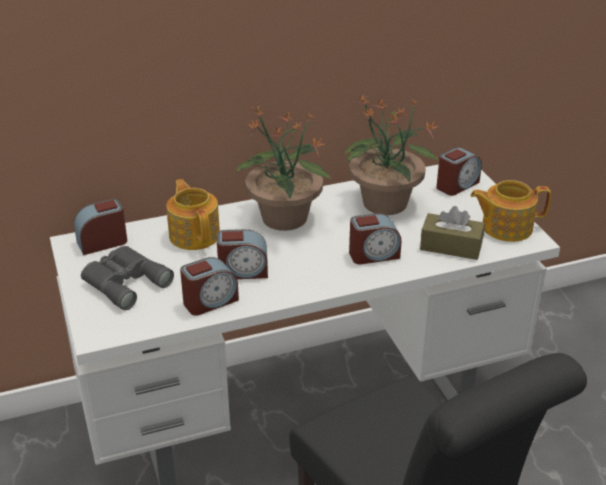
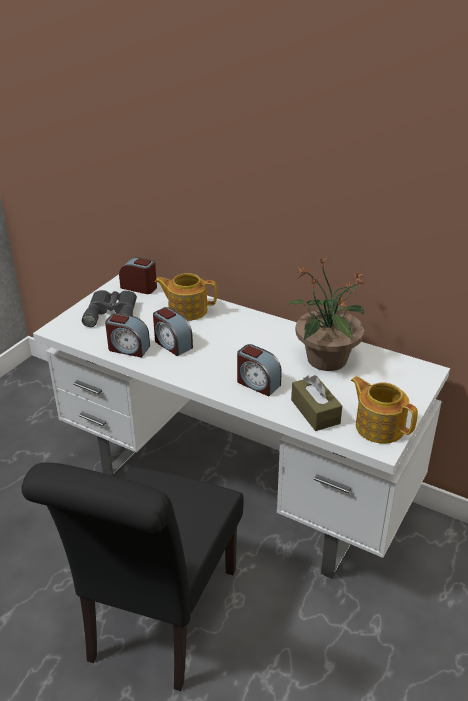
camera: 50 degrees right, 0 degrees up
teapot [166,179,220,250] -> teapot turned 105 degrees counterclockwise [155,273,217,321]
potted plant [236,105,332,231] -> none
alarm clock [436,147,482,196] -> none

